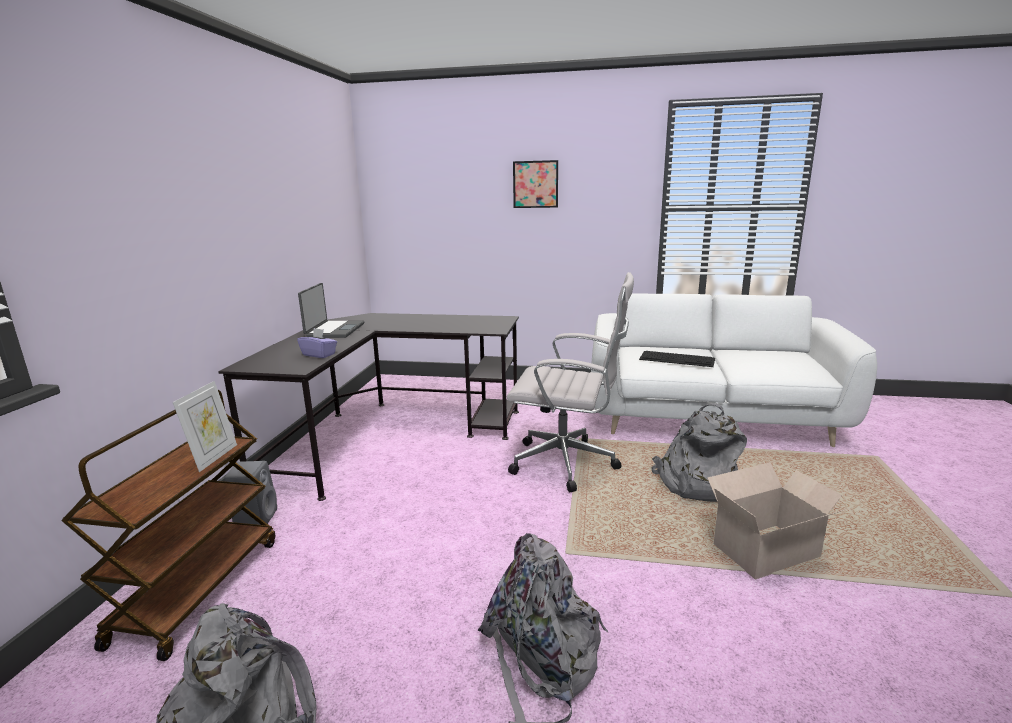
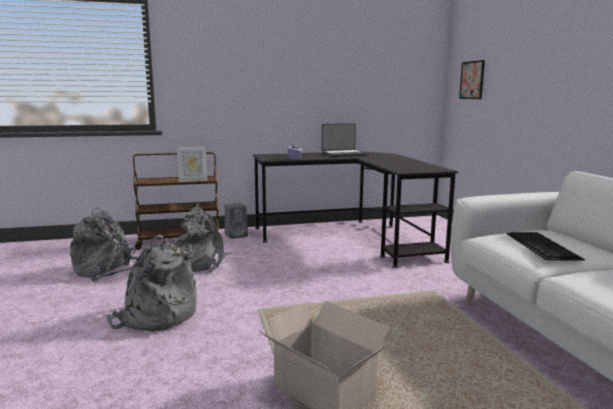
camera: 65 degrees right, 5 degrees down
white office chair [507,272,634,492] -> none
picture [513,160,558,208] -> picture moved to [459,60,485,99]
grey backpack [652,403,747,502] -> grey backpack moved to [174,203,232,273]

